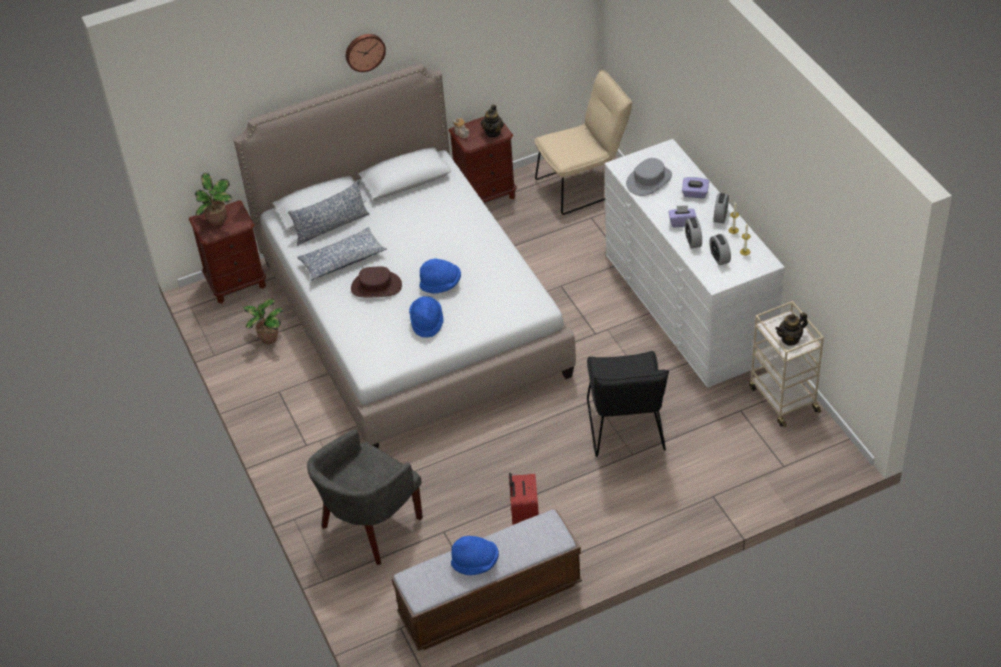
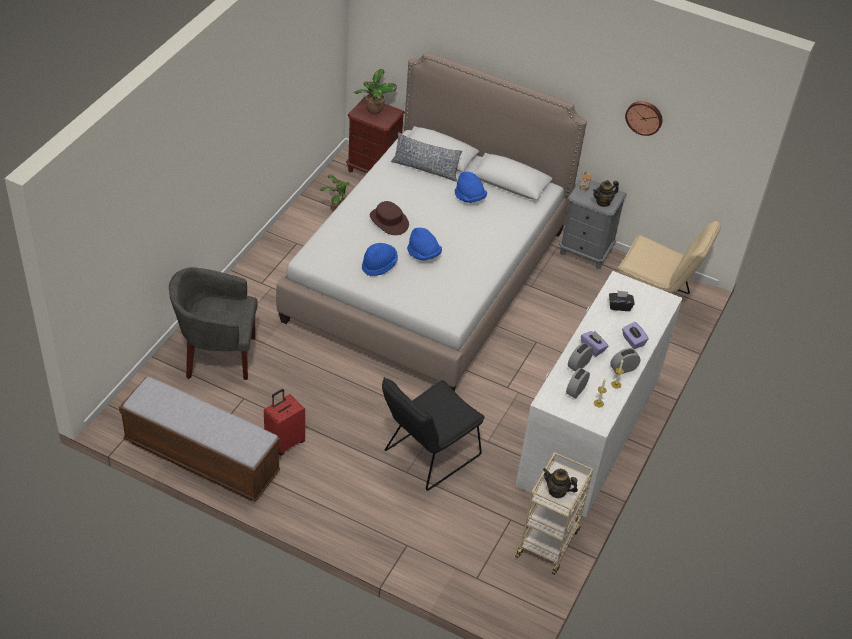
camera: 45 degrees right, 0 degrees up
pillow [297,227,387,281] -> none
wall clock [346,34,386,72] -> wall clock moved to [625,101,662,136]
brown nightstand [448,116,517,202] -> grey nightstand [559,179,627,269]
blue hat [451,536,499,575] -> blue hat moved to [455,171,487,203]
grey hat [626,158,672,196] -> black tissue box [609,291,635,311]

